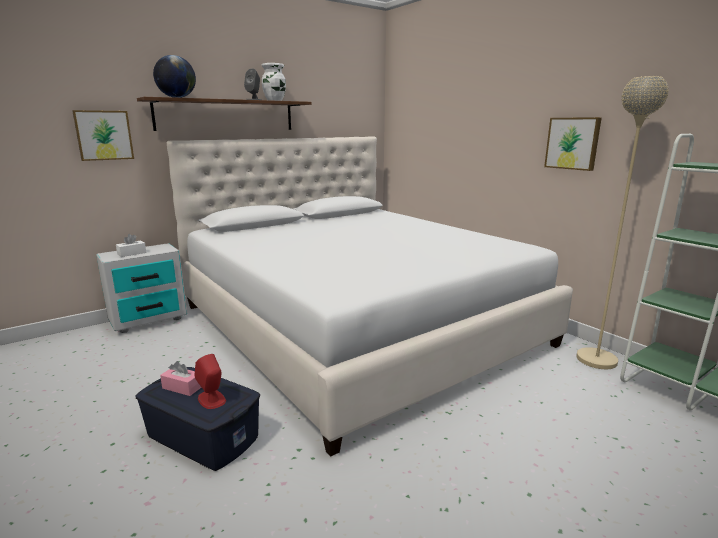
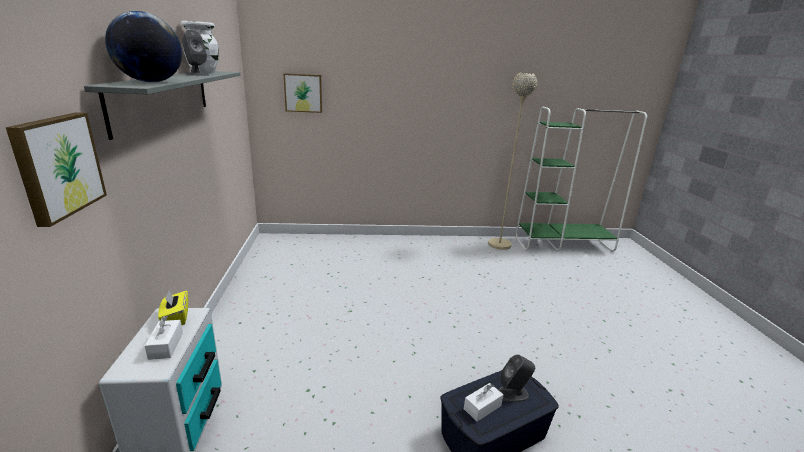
camera: 60 degrees left, 5 degrees up
brown shelf [137,97,312,131] -> grey shelf [84,71,241,140]
pink tissue box [160,361,202,396] -> white tissue box [464,383,503,422]
white bed [167,136,573,457] -> none
red speaker [194,354,226,409] -> grey speaker [499,354,535,402]
picture [544,117,602,171] -> picture moved to [283,73,322,113]
none -> yellow tissue box [158,290,188,325]

